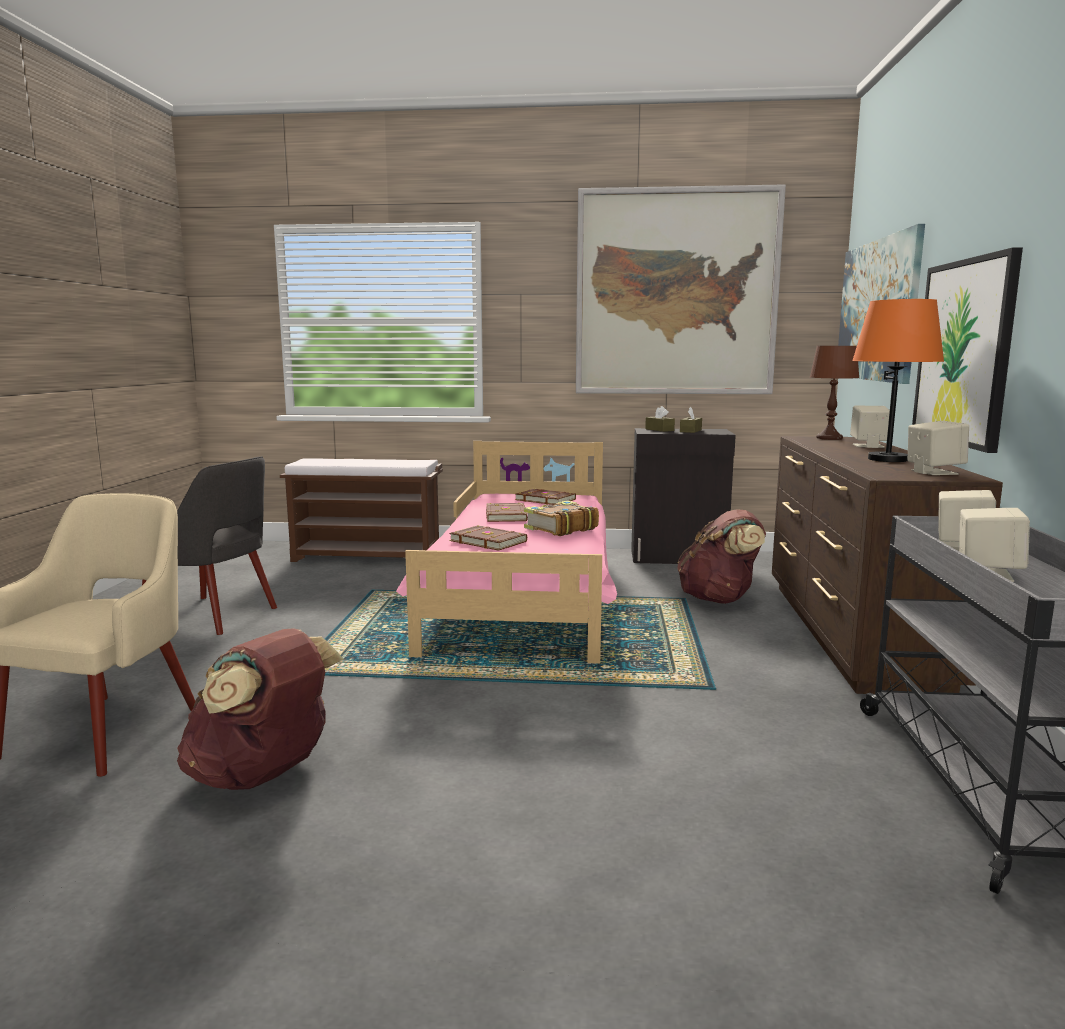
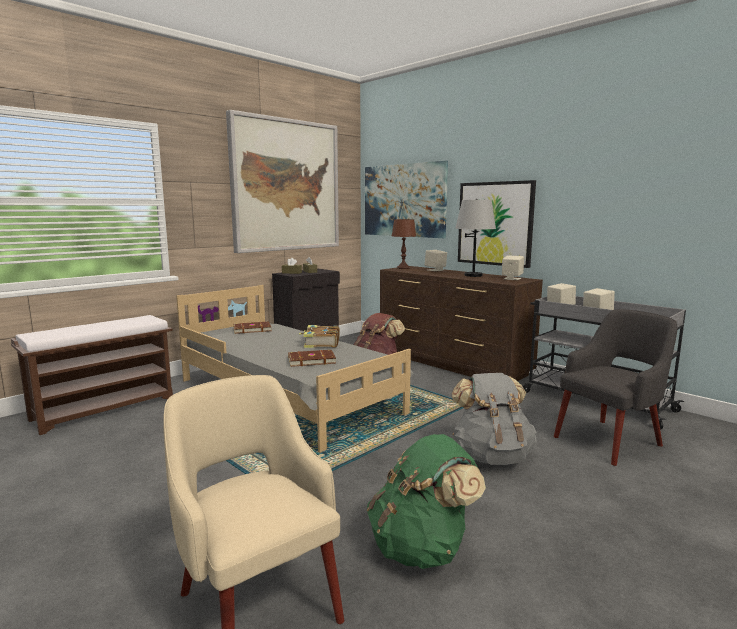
camera: 50 degrees left, 0 degrees up
grey armchair [142,456,277,635] -> grey armchair moved to [554,309,678,466]
brown backpack [177,628,344,790] -> green backpack [367,434,486,569]
pink bed [396,441,617,664] -> grey bed [176,285,413,452]
brown book [486,503,528,522] -> none
orange table lamp [852,298,944,462] -> grey table lamp [455,199,496,277]
none -> grey backpack [451,373,537,465]

